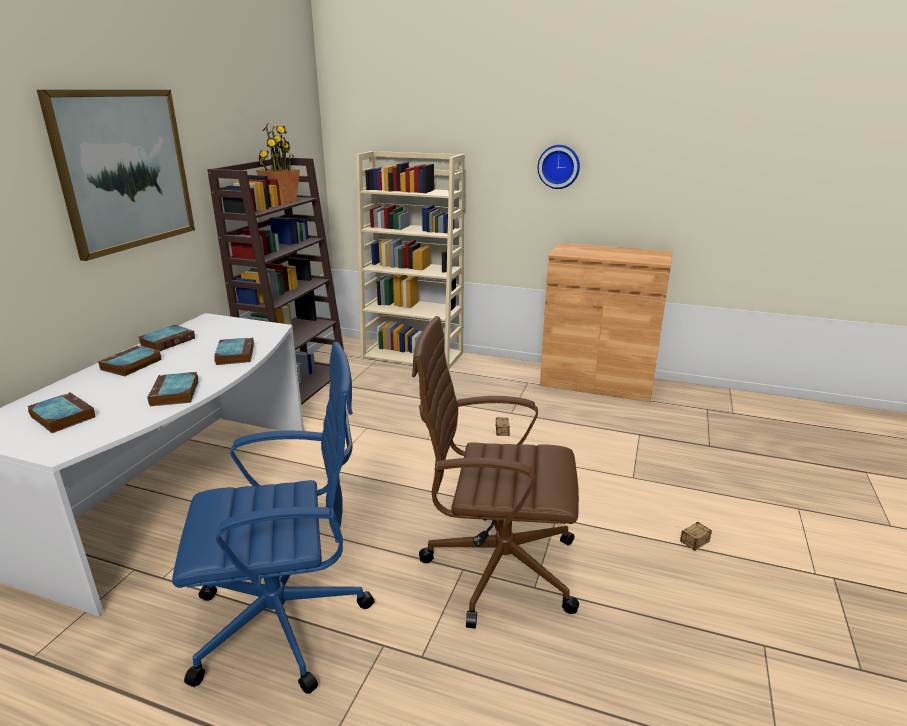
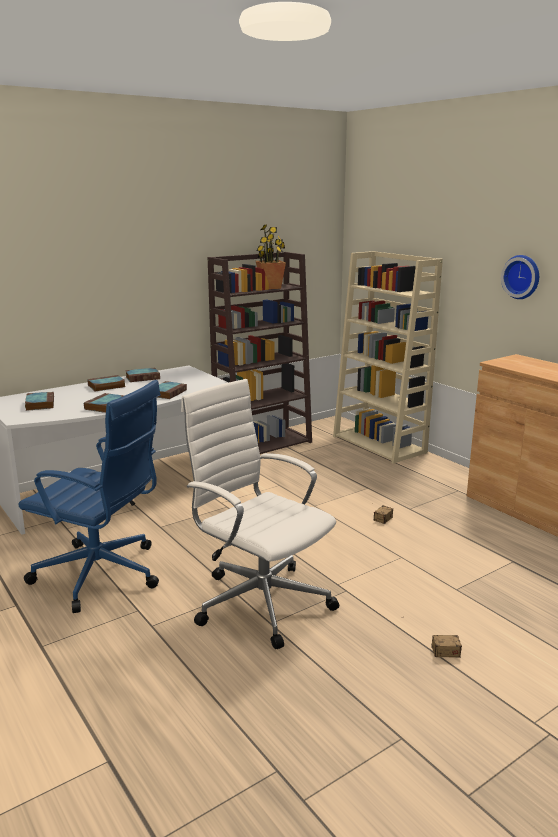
camera: 35 degrees right, 5 degrees down
picture [37,90,195,261] -> none
brown office chair [412,316,579,629] -> white office chair [181,379,339,649]

